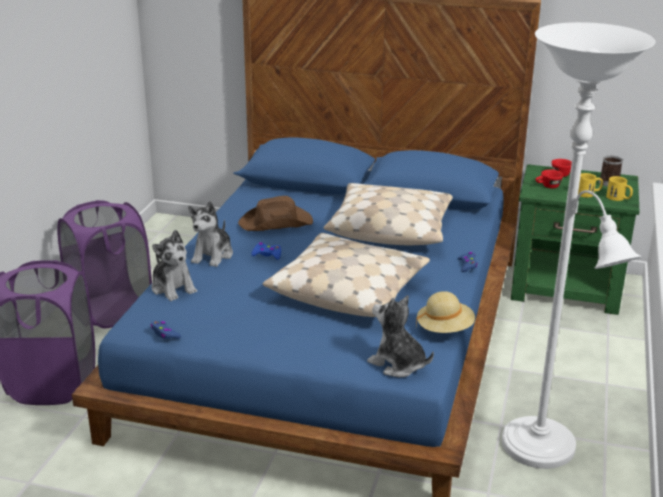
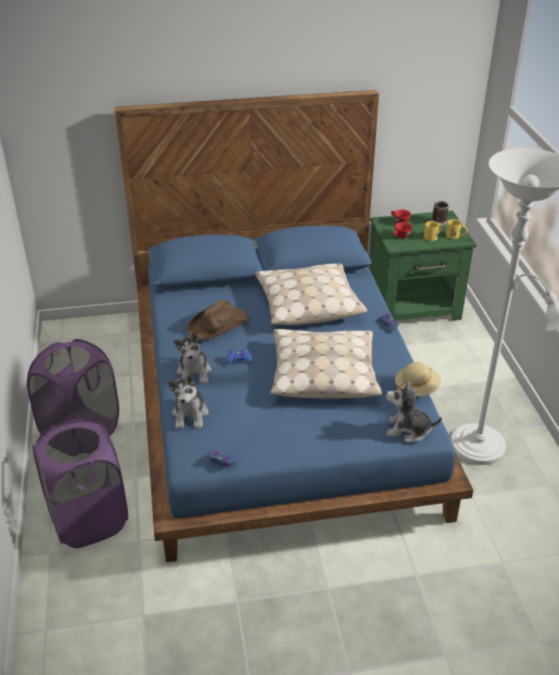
camera: 25 degrees left, 10 degrees up
plush toy [152,230,197,301] -> plush toy turned 60 degrees clockwise [167,374,208,429]

